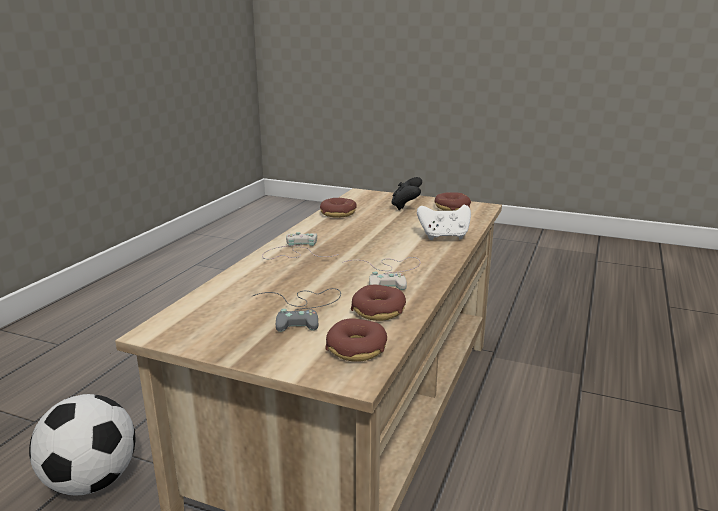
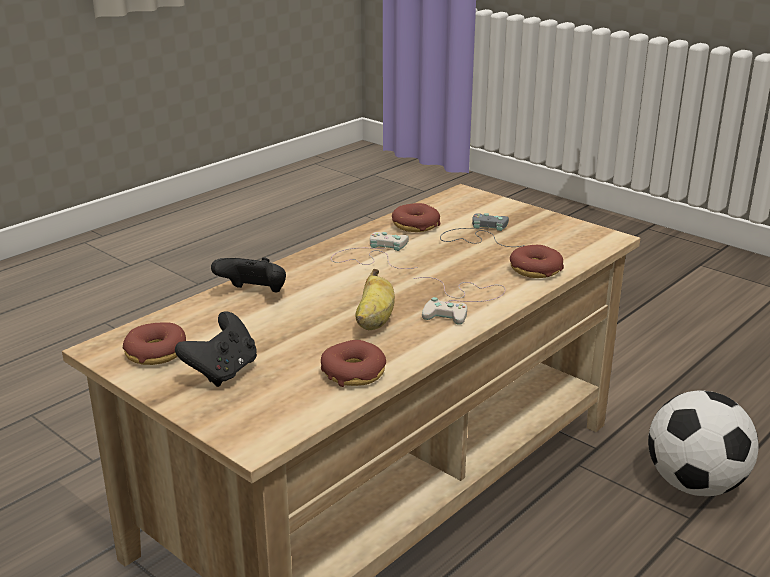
camera: 160 degrees left, 5 degrees up
donut [325,318,387,362] -> donut moved to [510,245,564,278]
white game controller [417,205,471,240] -> black game controller [211,258,286,293]
none -> banana [355,269,395,330]

